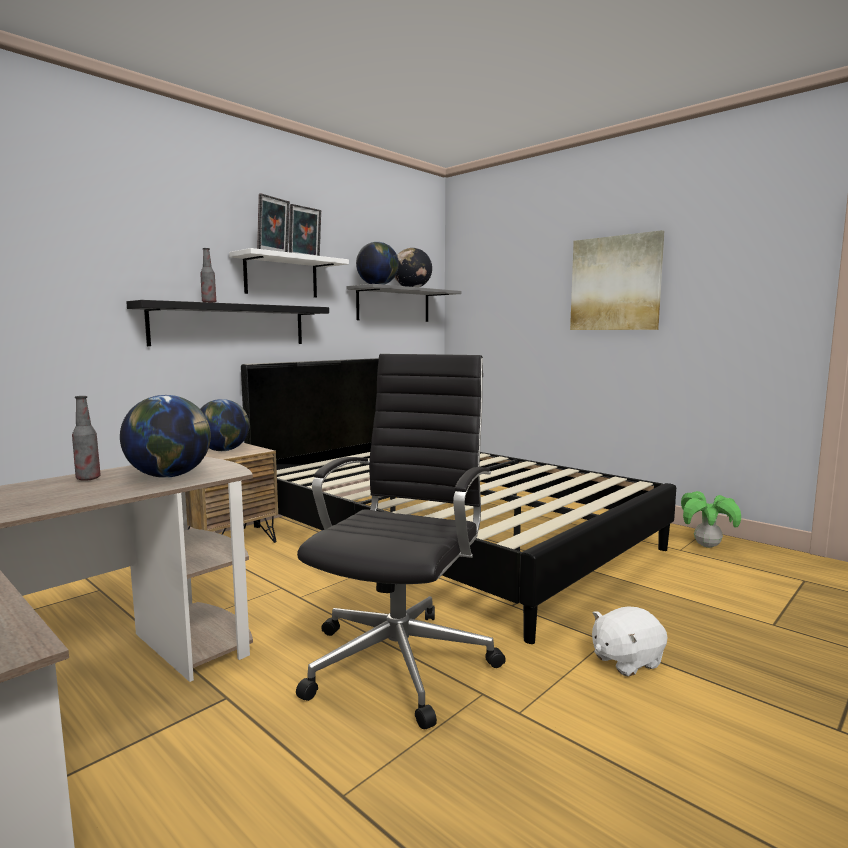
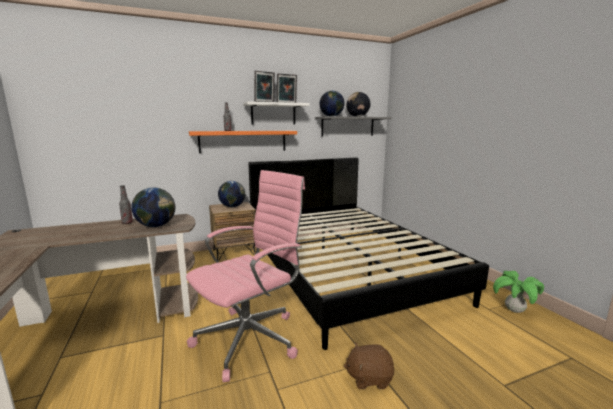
camera: 25 degrees right, 5 degrees up
black shelf [126,300,329,346] -> orange shelf [189,131,297,153]
black office chair [296,354,506,729] -> pink office chair [186,170,305,382]
picture [570,230,664,330] -> none
white plush toy [592,606,668,677] -> brown plush toy [344,342,394,389]

